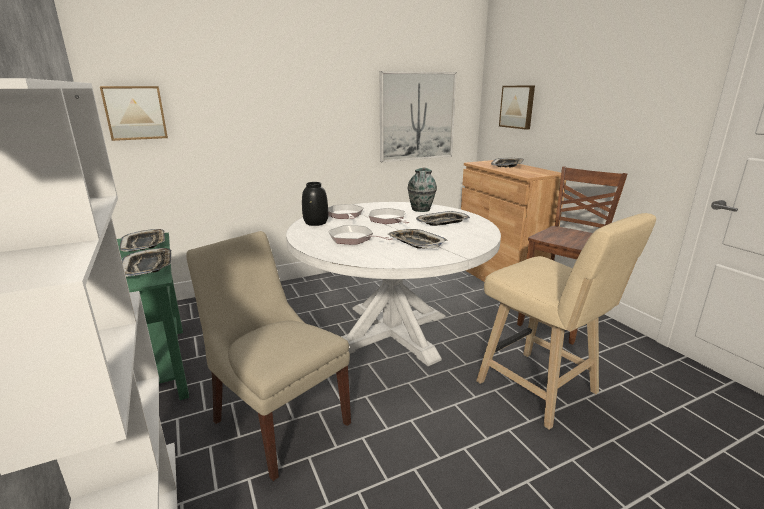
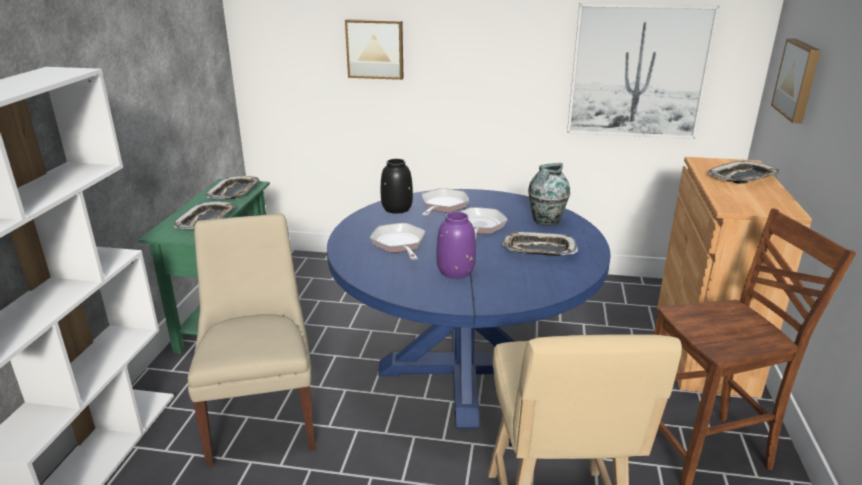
camera: 35 degrees right, 5 degrees up
picture [100,86,168,141] -> picture moved to [345,19,403,80]
white dining table [286,202,501,366] -> blue dining table [327,189,610,429]
tray [387,229,447,249] -> purple vase [437,212,476,279]

